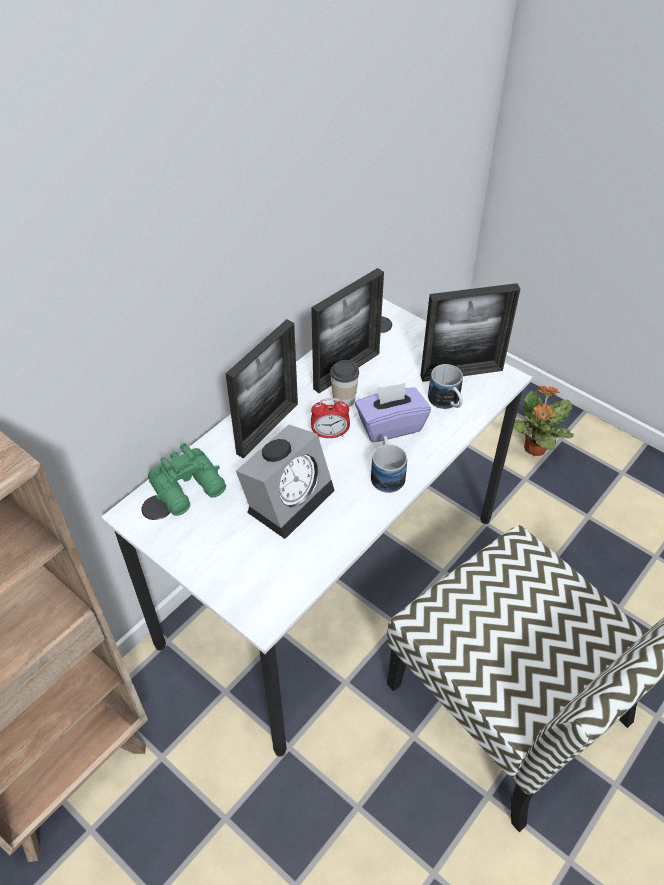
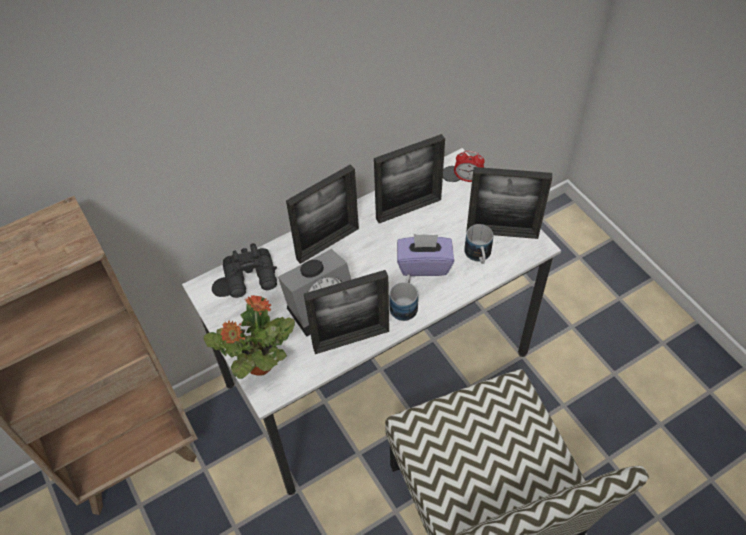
camera: 20 degrees right, 5 degrees up
green binoculars [148,443,226,516] -> black binoculars [223,243,277,298]
alarm clock [311,398,350,438] -> alarm clock moved to [454,151,485,182]
cup [330,360,359,407] -> none
potted plant [514,385,574,456] -> potted plant moved to [204,295,295,379]
none -> picture frame [304,270,389,354]

